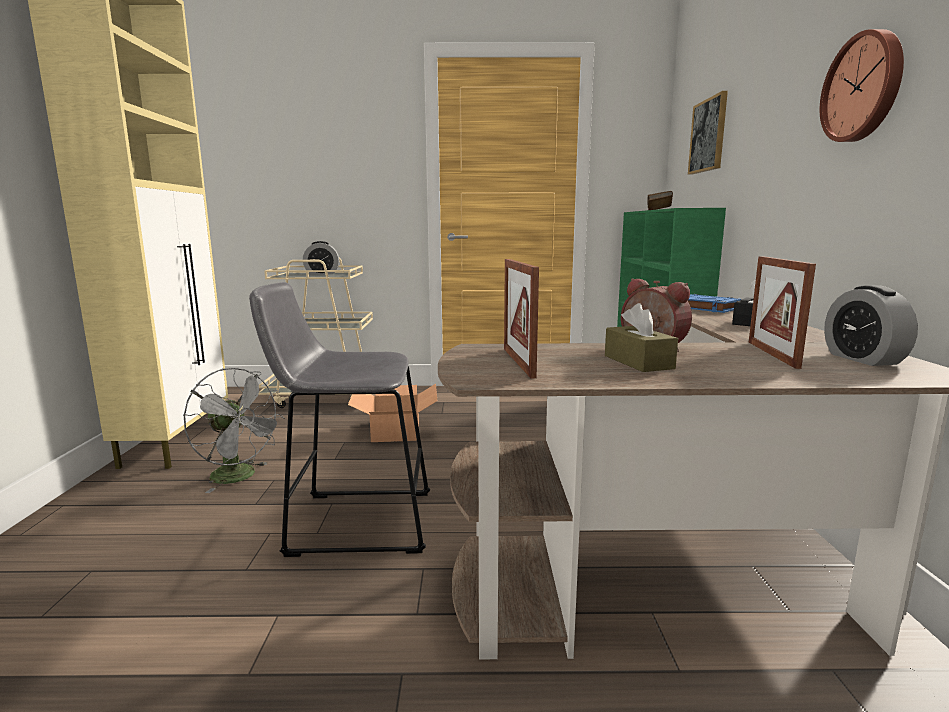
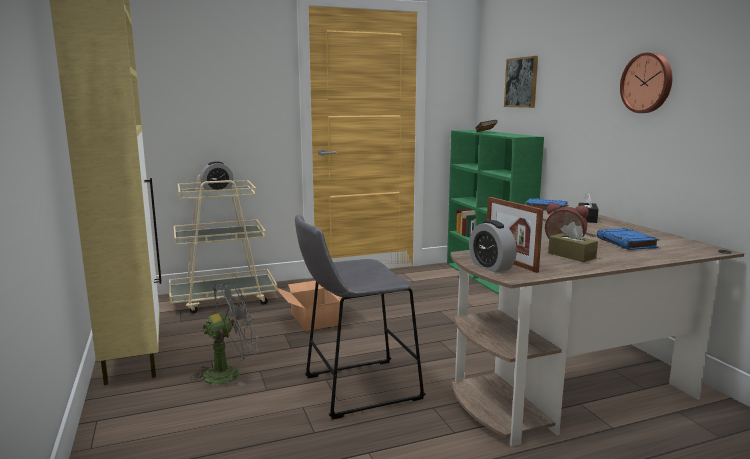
camera: 20 degrees left, 0 degrees up
grey fan [184,368,285,493] -> grey fan turned 45 degrees counterclockwise [190,282,258,386]
picture frame [749,256,816,369] -> blue book [597,228,660,250]
alarm clock [824,285,918,366] -> alarm clock moved to [469,220,517,272]

